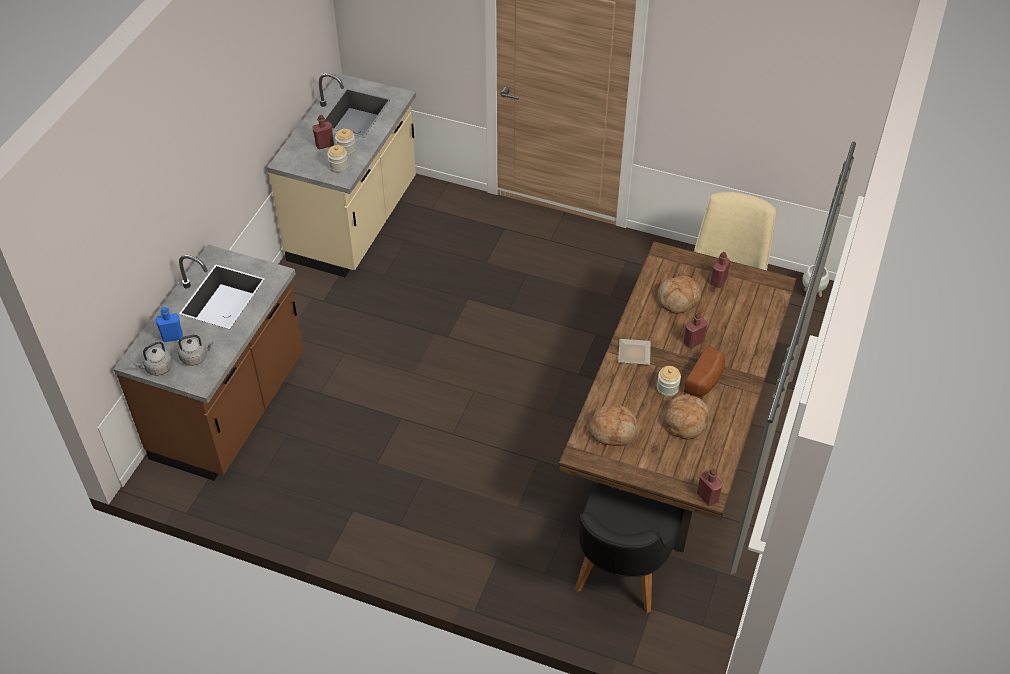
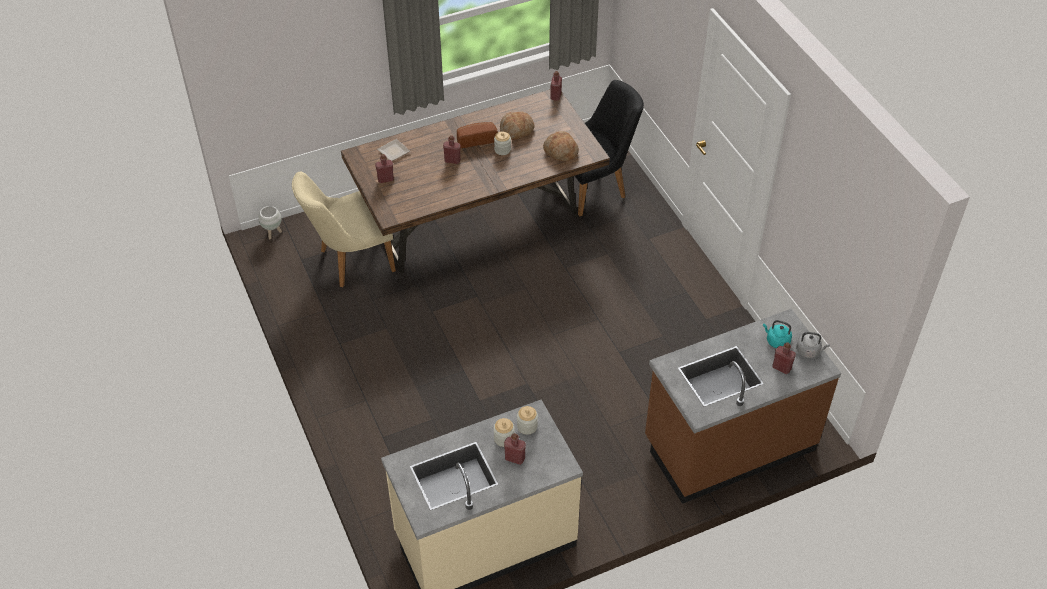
camera: 135 degrees left, 0 degrees up
blue bottle [156,307,183,342] -> red bottle [772,342,796,374]
grey kettle [178,335,213,366] -> turquoise kettle [763,320,792,348]
plate [618,339,651,365] -> plate moved to [378,139,410,161]
bread [657,276,701,314] -> none

